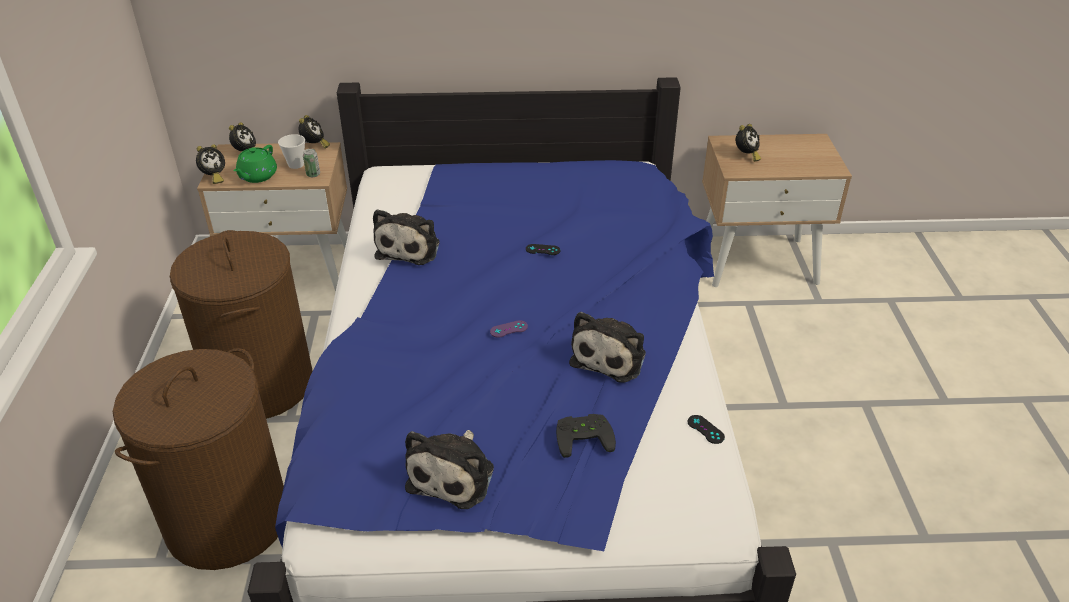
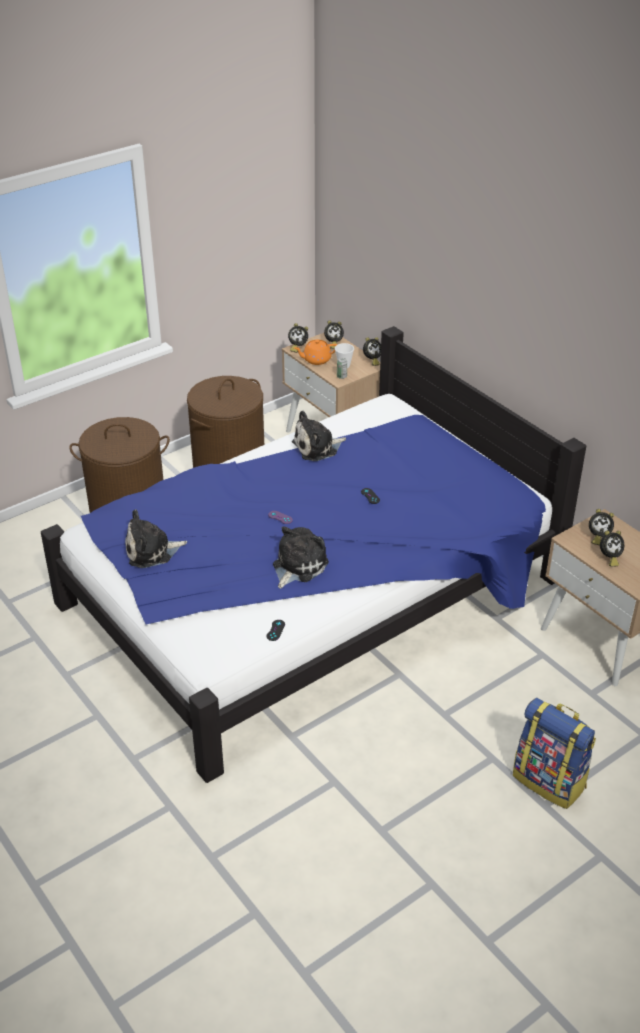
camera: 55 degrees right, 0 degrees up
green teapot [233,145,277,183] -> orange teapot [294,340,337,365]
black game controller [556,414,616,458] -> none
plush toy [569,312,646,383] -> plush toy turned 135 degrees clockwise [273,526,329,589]
none -> backpack [513,698,596,809]
none -> alarm clock [600,531,624,567]

